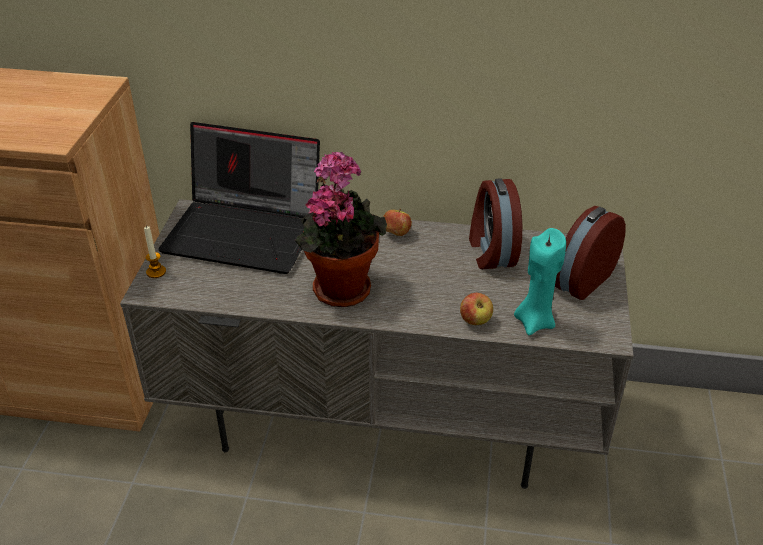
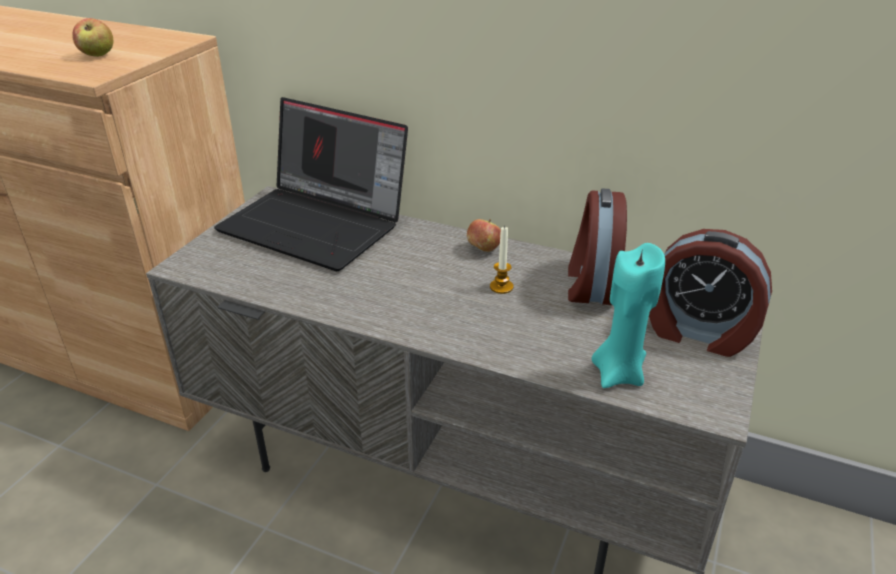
camera: 15 degrees right, 5 degrees down
candle [144,226,166,278] -> candle moved to [490,226,513,294]
potted plant [295,152,387,307] -> none
apple [460,293,493,325] -> apple moved to [72,18,113,57]
alarm clock [555,206,626,300] -> alarm clock turned 120 degrees counterclockwise [649,229,772,357]

